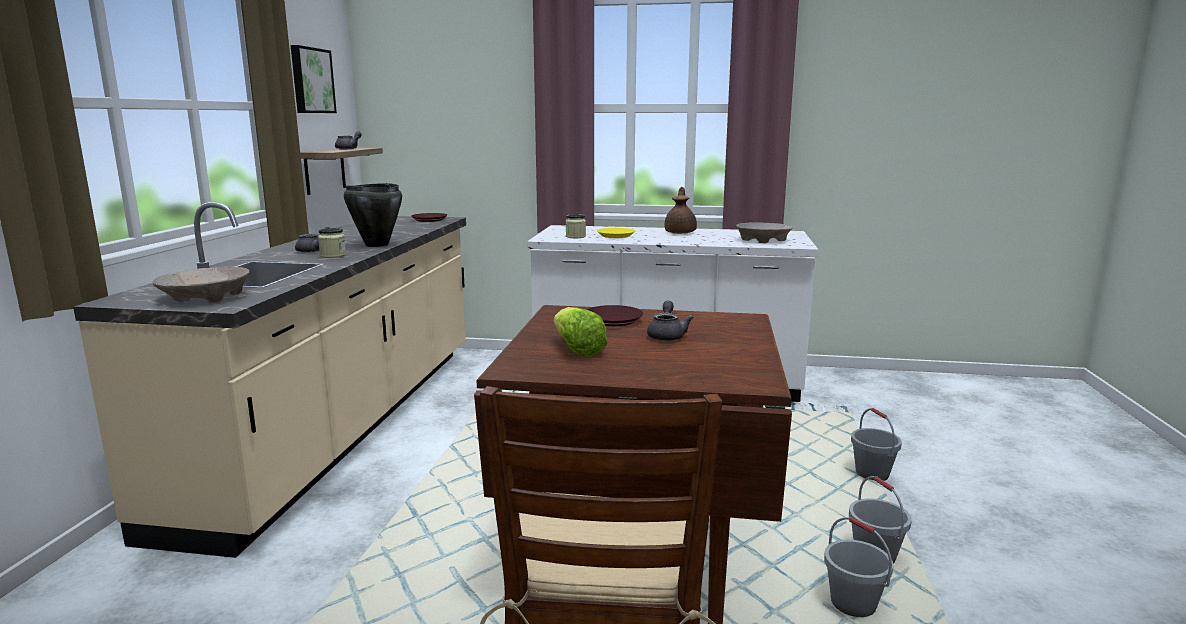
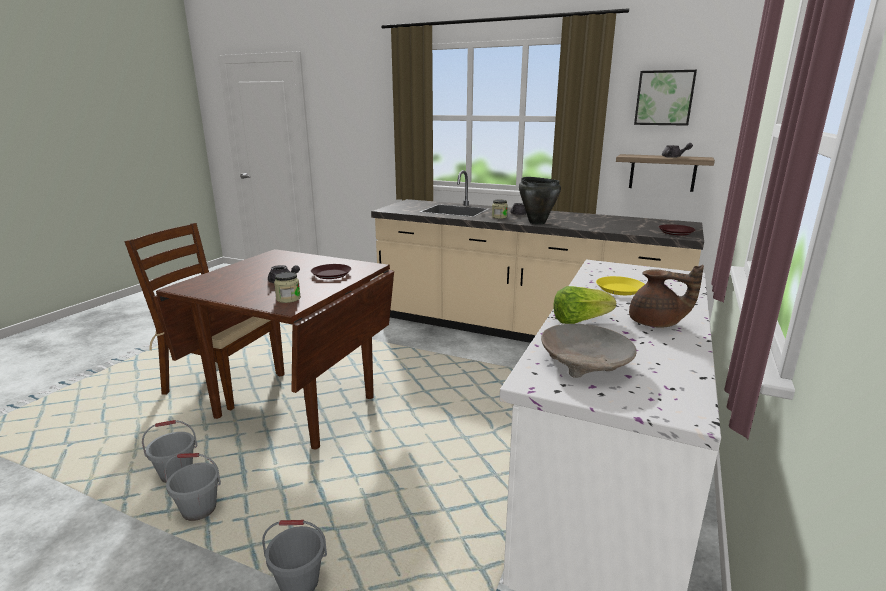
camera: 105 degrees right, 5 degrees up
beige bowl [153,267,249,303] -> none
lettuce [554,307,607,357] -> lettuce moved to [553,286,616,324]
jar [566,214,586,238] -> jar moved to [274,272,301,303]

